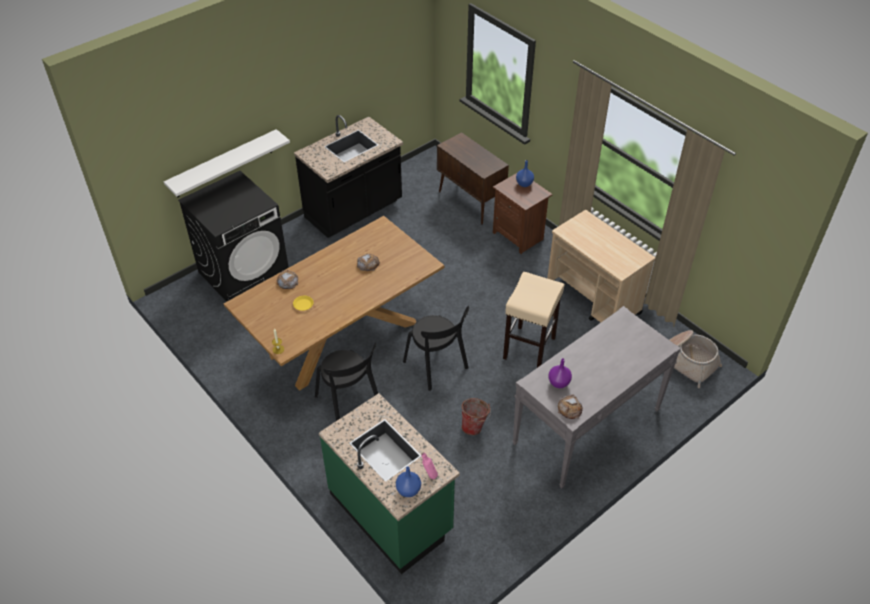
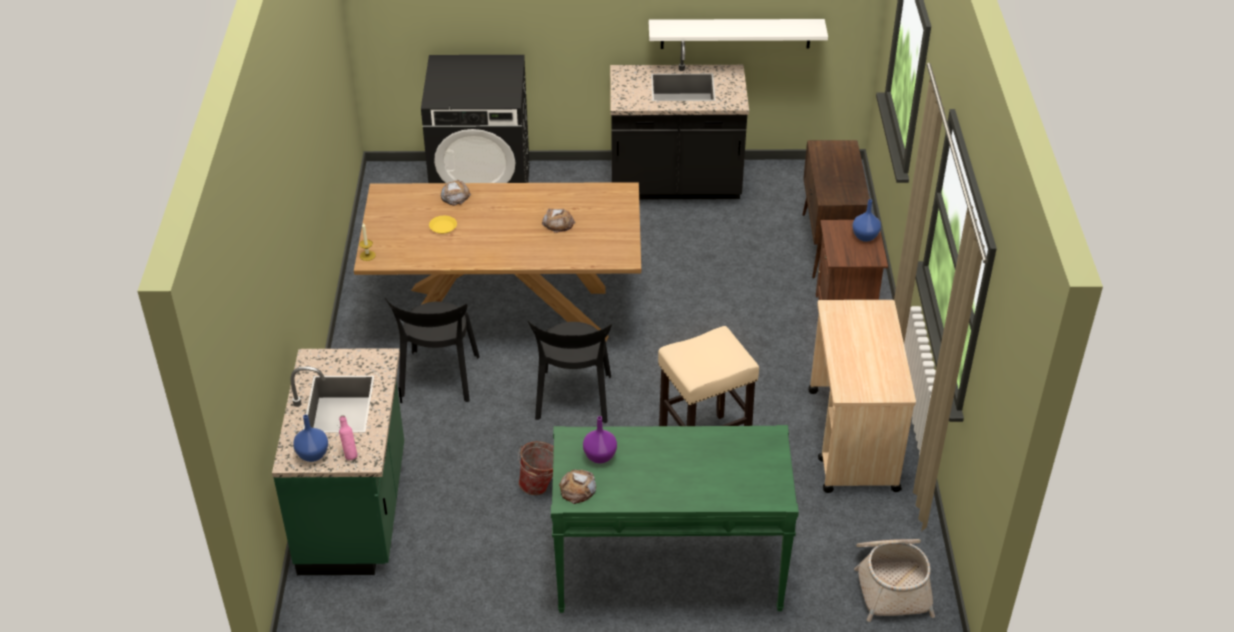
camera: 40 degrees right, 5 degrees down
white shelf [164,129,290,197] -> white shelf moved to [649,19,828,49]
grey console table [512,306,681,488] -> green console table [551,425,799,613]

